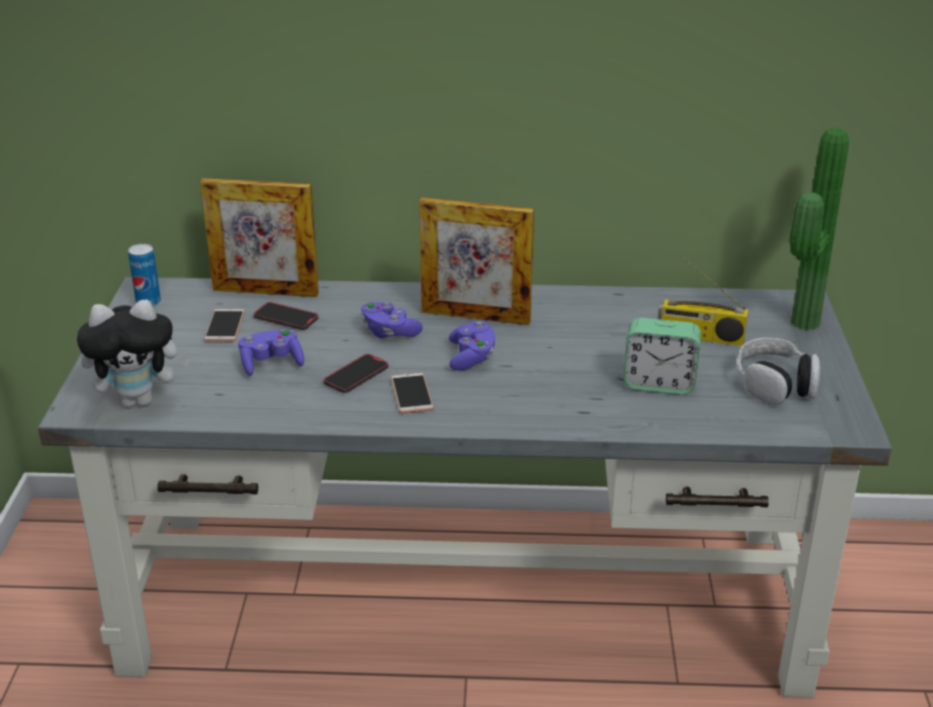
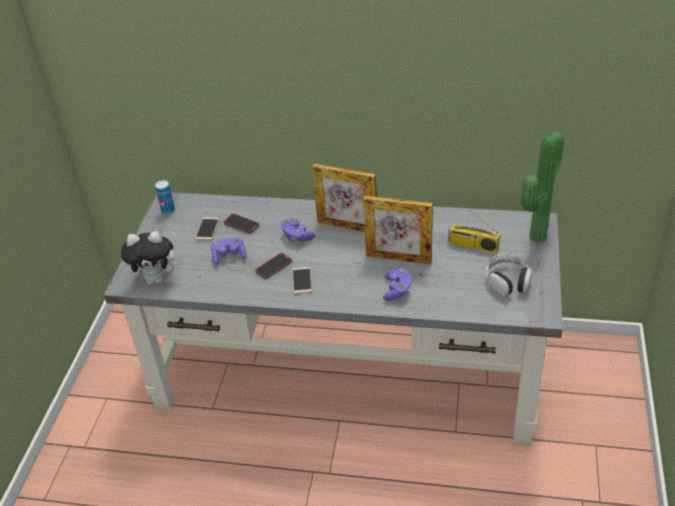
camera: 10 degrees right, 10 degrees up
picture frame [200,178,319,297] -> picture frame moved to [363,196,433,264]
purple game controller [449,321,495,371] -> purple game controller moved to [383,268,411,301]
alarm clock [624,318,701,395] -> none

